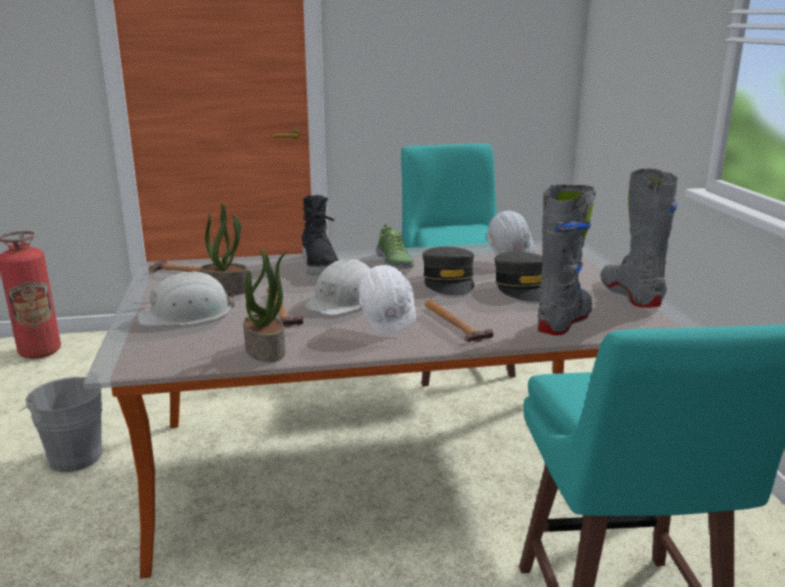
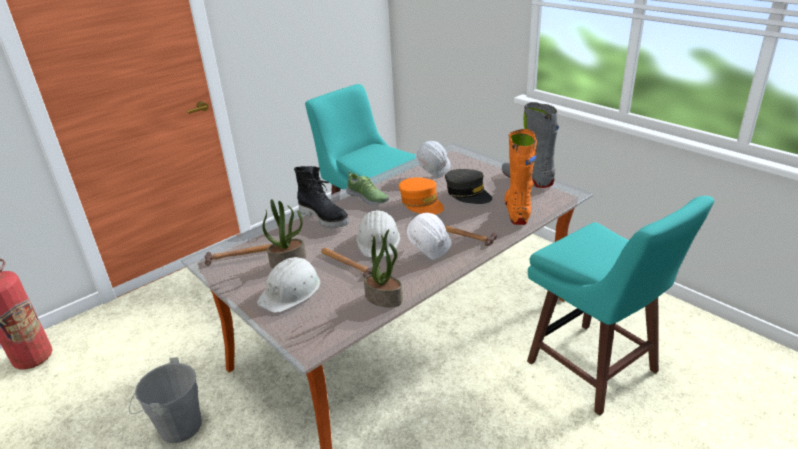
camera: 30 degrees left, 10 degrees up
grey cap [422,247,474,295] -> orange cap [399,178,444,215]
grey boot [538,184,596,335] -> orange boot [504,129,537,225]

